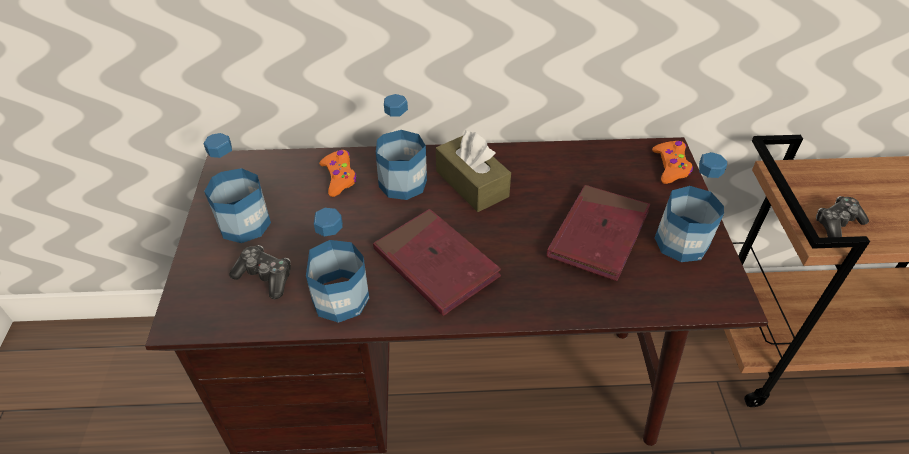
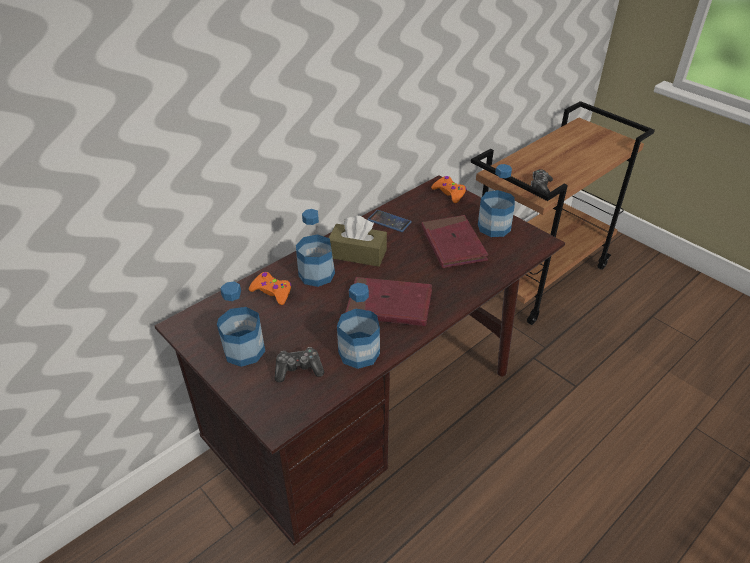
camera: 40 degrees left, 5 degrees down
none -> phone [367,210,412,232]

